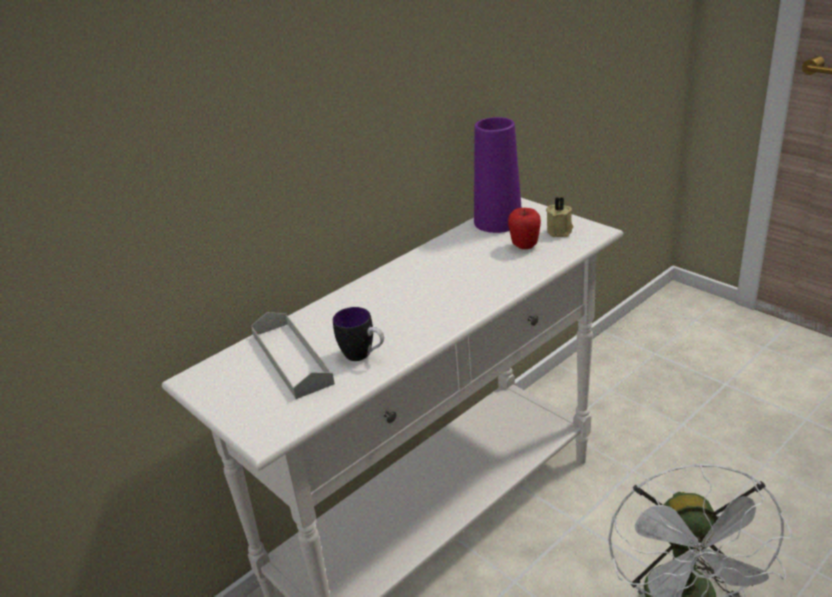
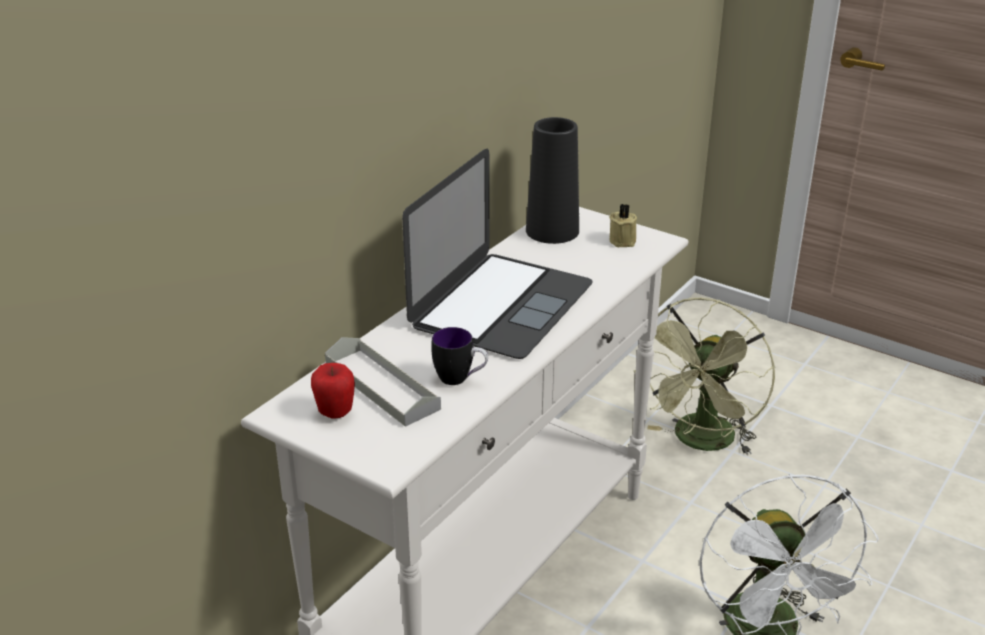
camera: 15 degrees left, 0 degrees up
purple vase [474,117,522,233] -> black vase [526,117,579,244]
apple [508,208,541,249] -> apple moved to [311,363,355,418]
none -> laptop [402,149,593,359]
none -> green fan [634,298,775,455]

